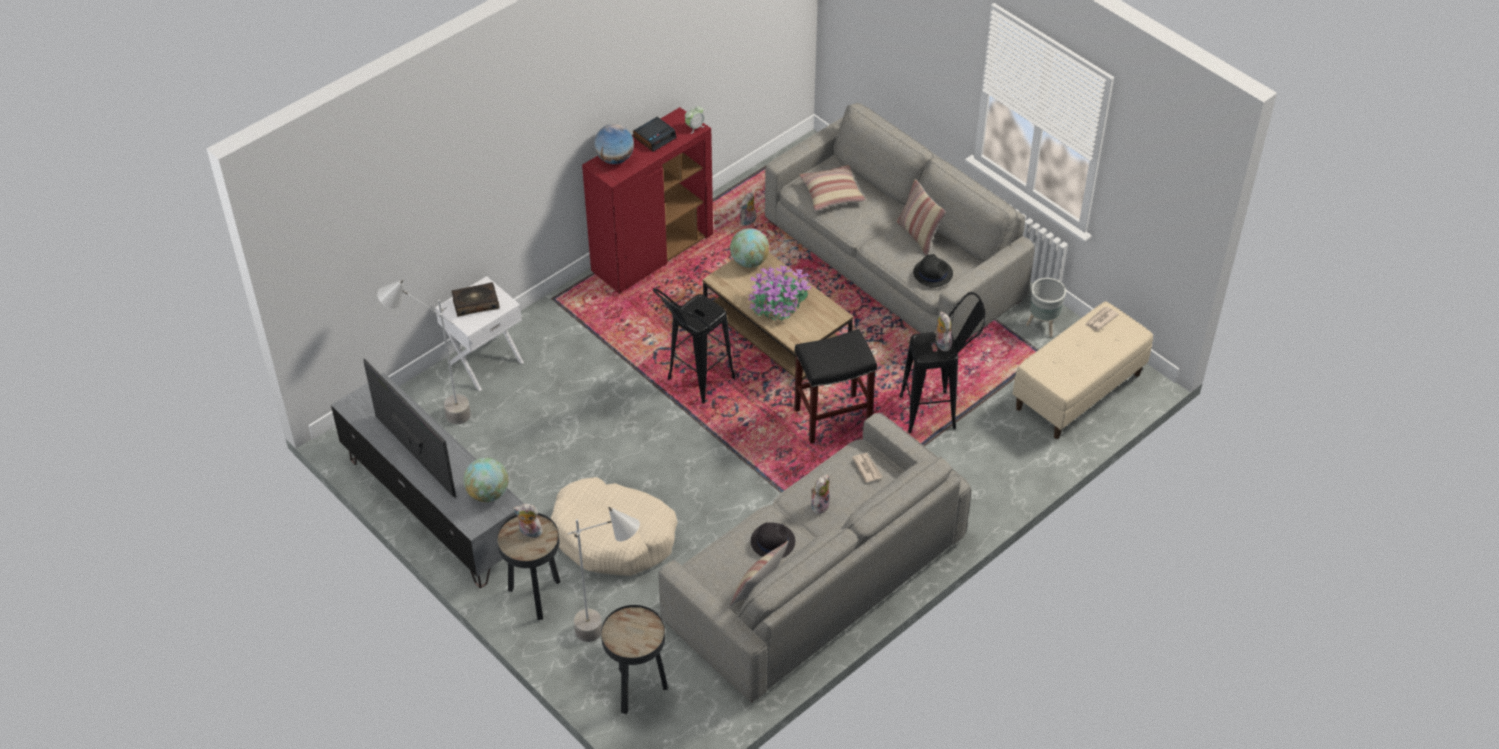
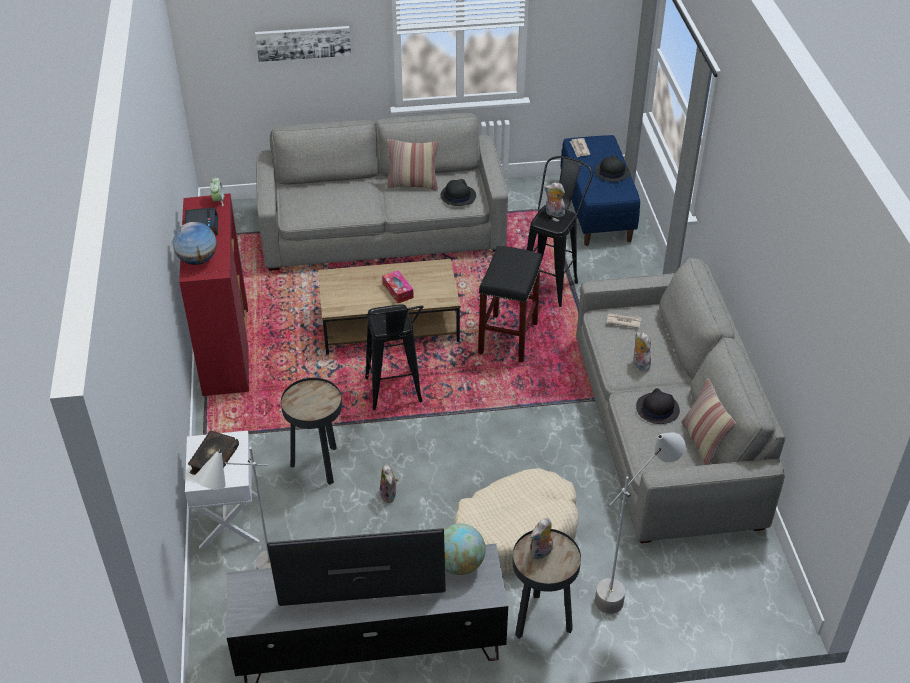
camera: 55 degrees left, 5 degrees down
black side table [601,605,668,714] -> black side table moved to [281,378,342,485]
globe [730,228,769,268] -> none
plush toy [740,192,756,226] -> plush toy moved to [379,464,398,503]
potted plant [748,264,811,321] -> tissue box [382,270,414,303]
pillow [800,165,866,211] -> none
beige bench [1013,301,1153,439] -> blue bench [561,135,640,246]
grey planter [1026,278,1066,337] -> none
none -> picture [255,26,351,62]
none -> black hat [595,155,630,182]

